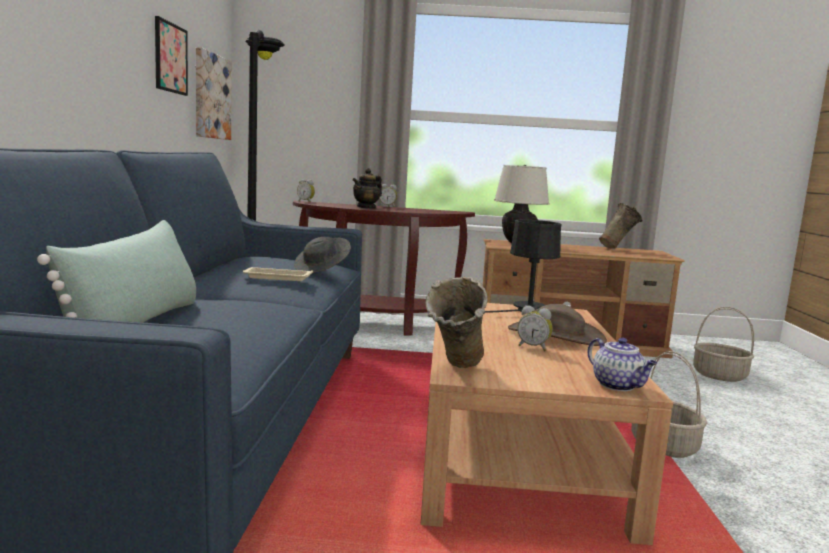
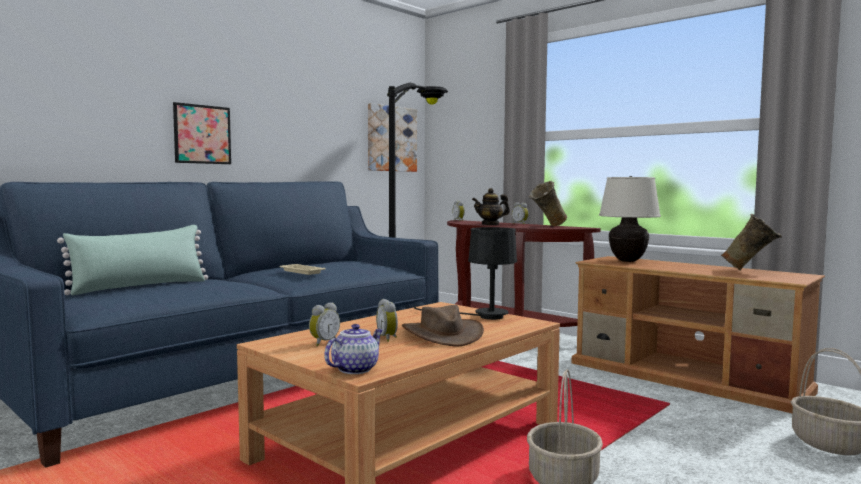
camera: 40 degrees right, 5 degrees down
picture [155,16,188,96] -> picture moved to [173,102,231,164]
grey hat [294,237,351,273] -> none
beige vase [426,276,488,368] -> beige vase moved to [529,181,567,226]
teapot [588,338,657,391] -> teapot turned 150 degrees counterclockwise [324,324,383,374]
none -> alarm clock [309,302,340,346]

